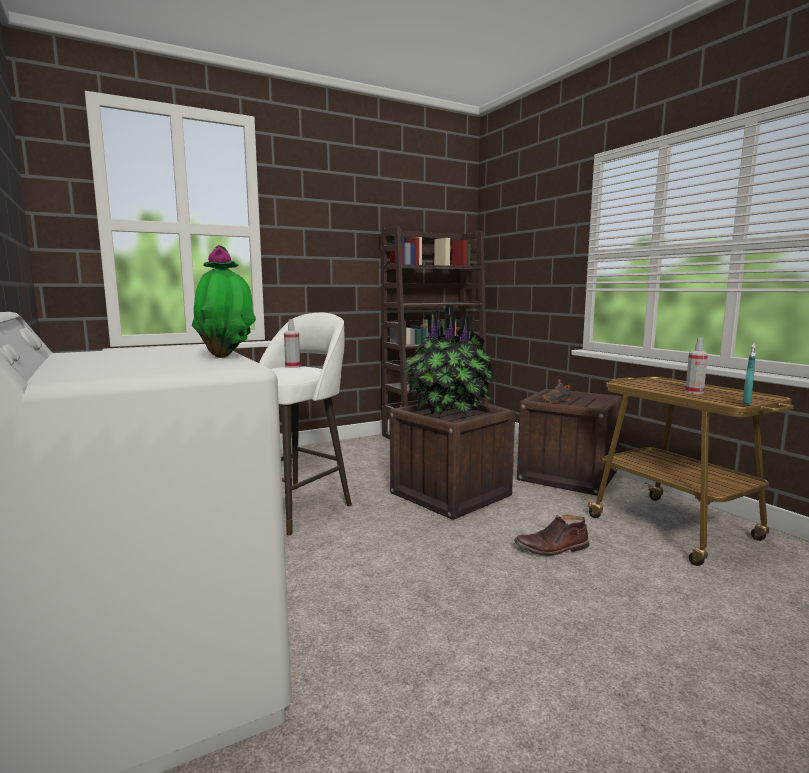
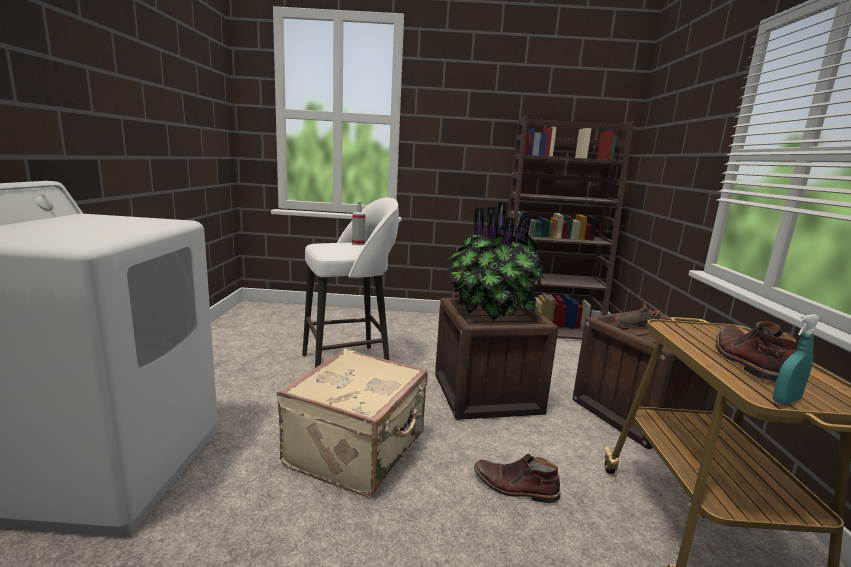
camera: 30 degrees right, 5 degrees up
potted plant [192,245,256,358] -> none
spray bottle [685,338,708,394] -> brown boot [716,321,796,383]
none -> beige suitcase [277,349,428,497]

